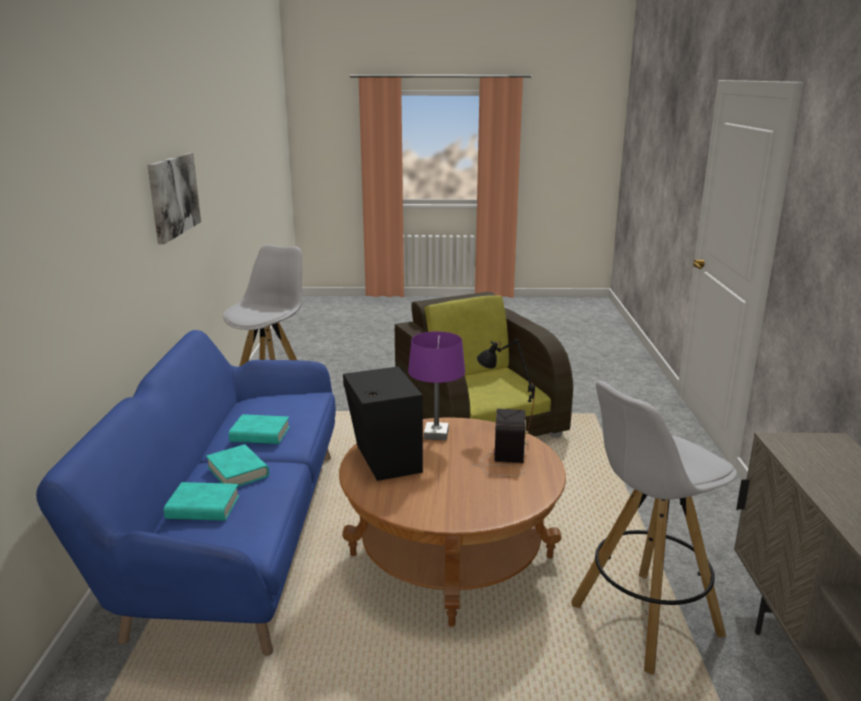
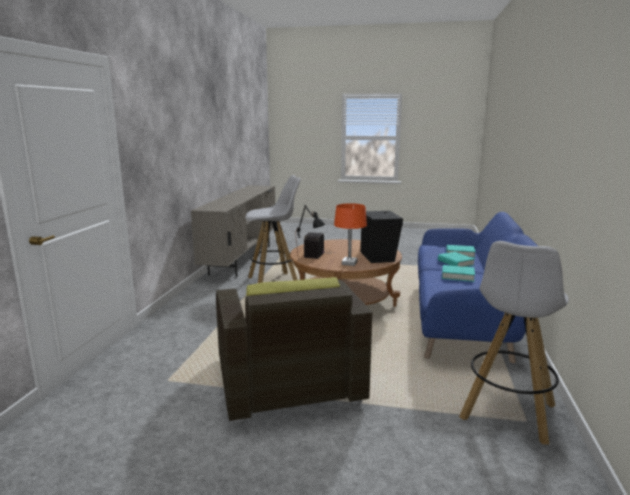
camera: 170 degrees left, 5 degrees down
picture [147,153,201,244] -> none
purple table lamp [408,331,465,441] -> orange table lamp [334,203,367,266]

